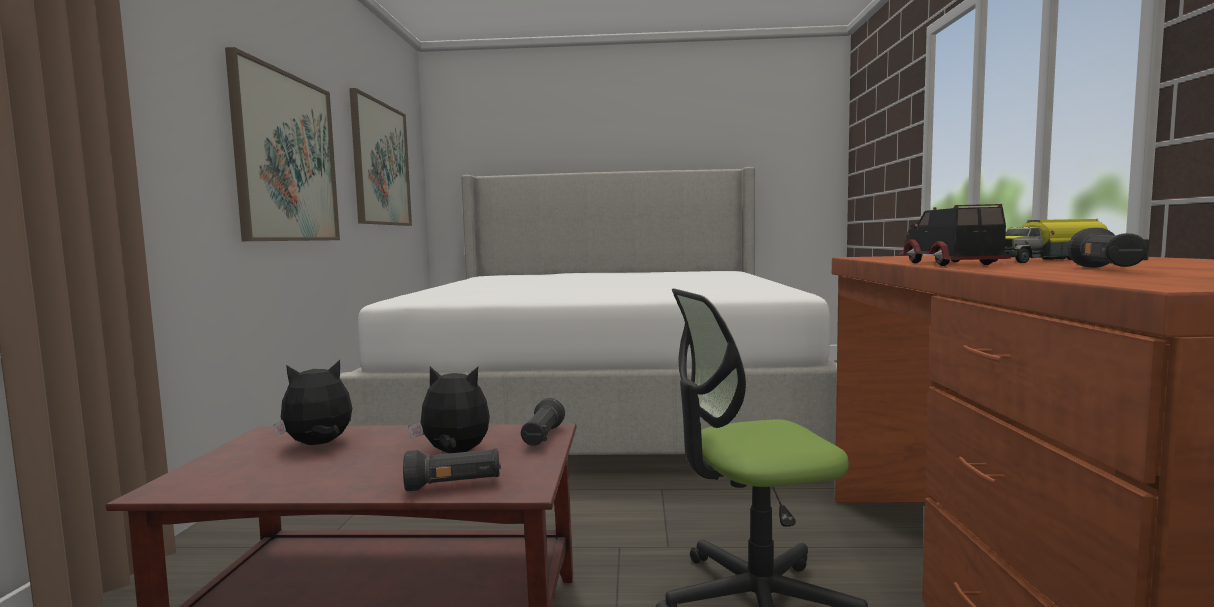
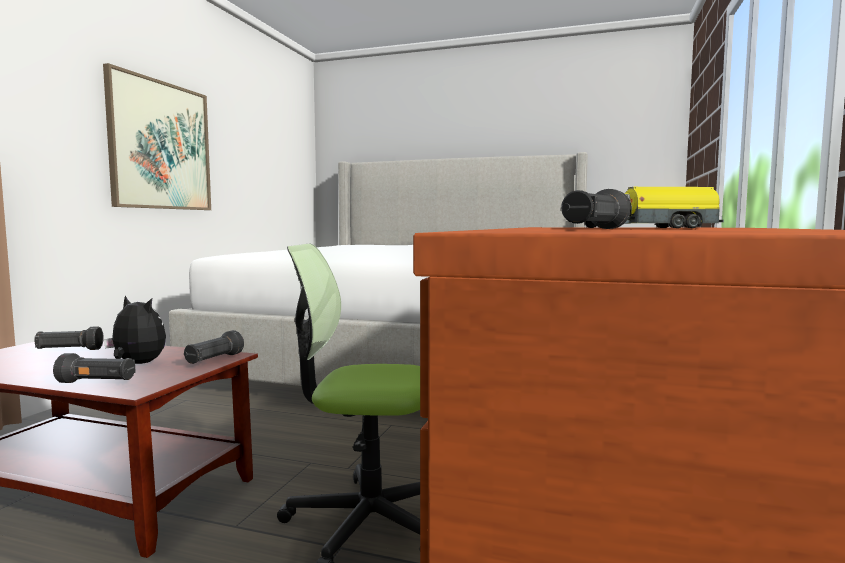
camera: 15 degrees right, 0 degrees up
plush toy [274,360,352,445] -> black flashlight [34,326,104,350]
picture [349,88,412,226] -> none
toy truck [898,204,1011,266] -> none

